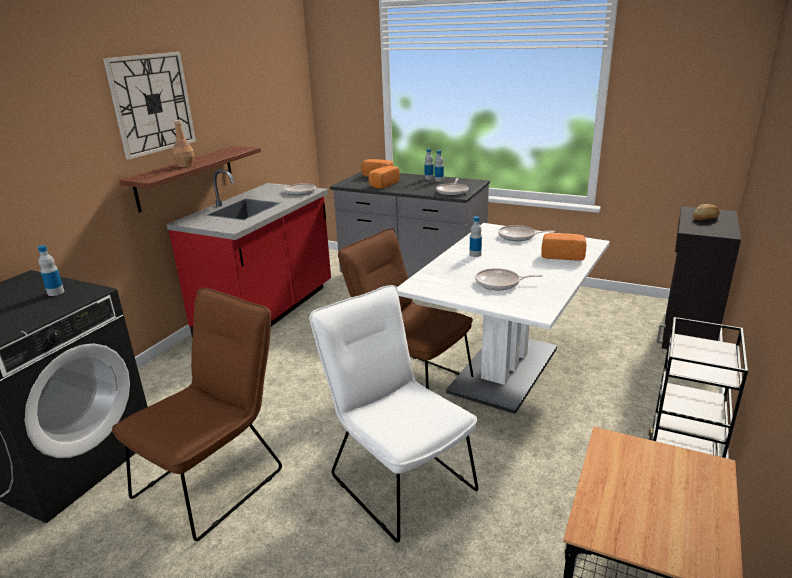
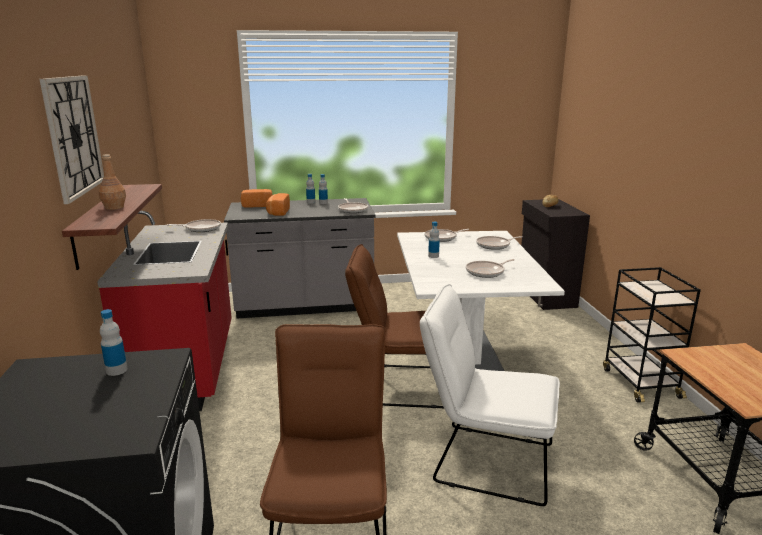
camera: 35 degrees left, 5 degrees down
bread [541,233,586,261] -> frying pan [476,236,523,250]

